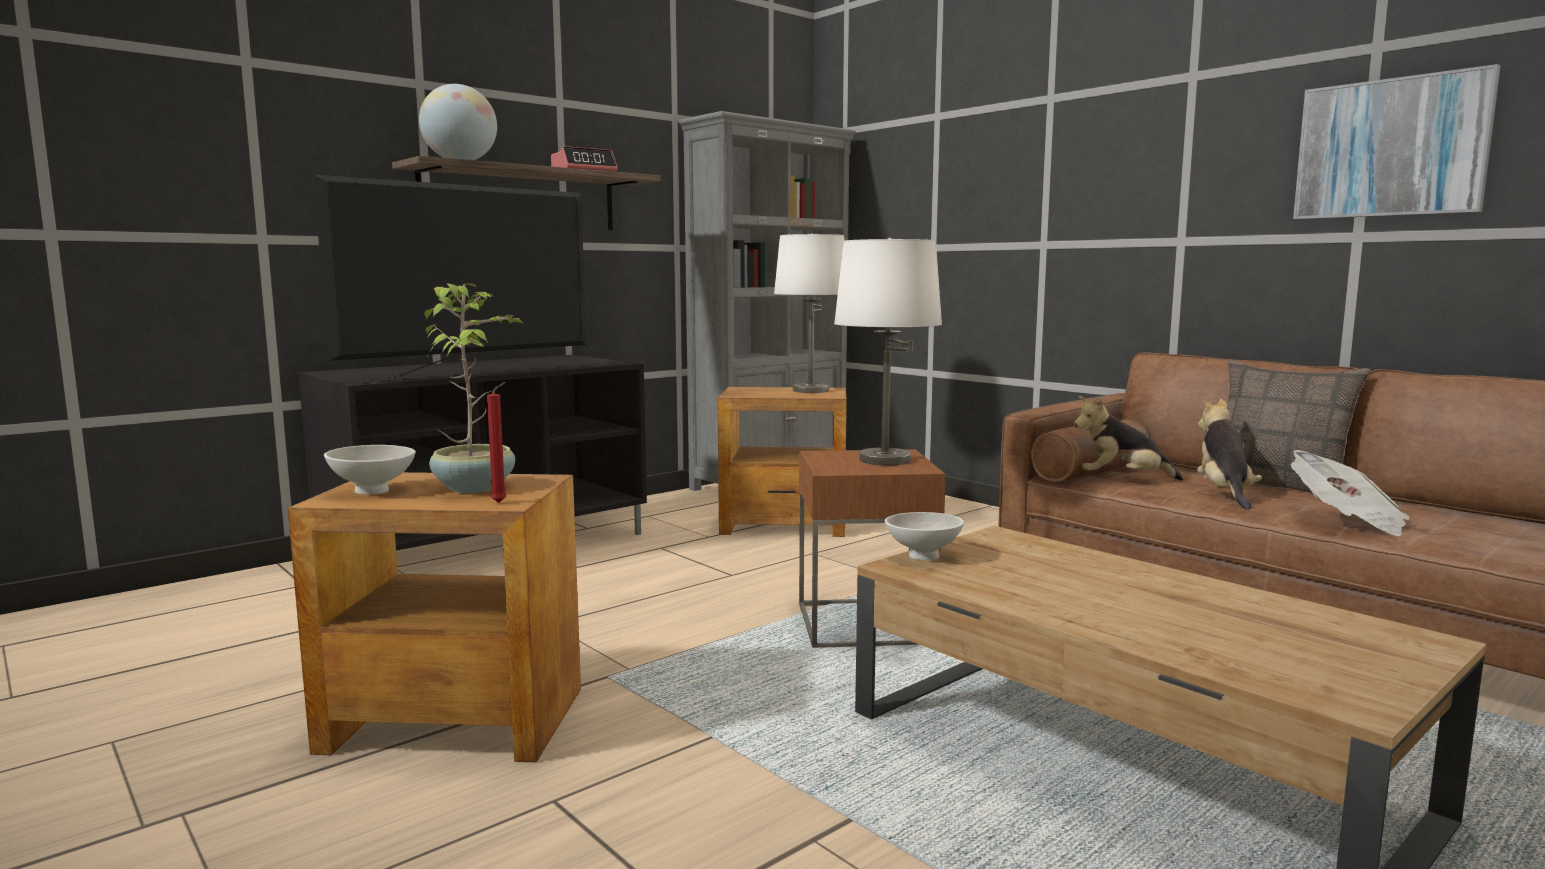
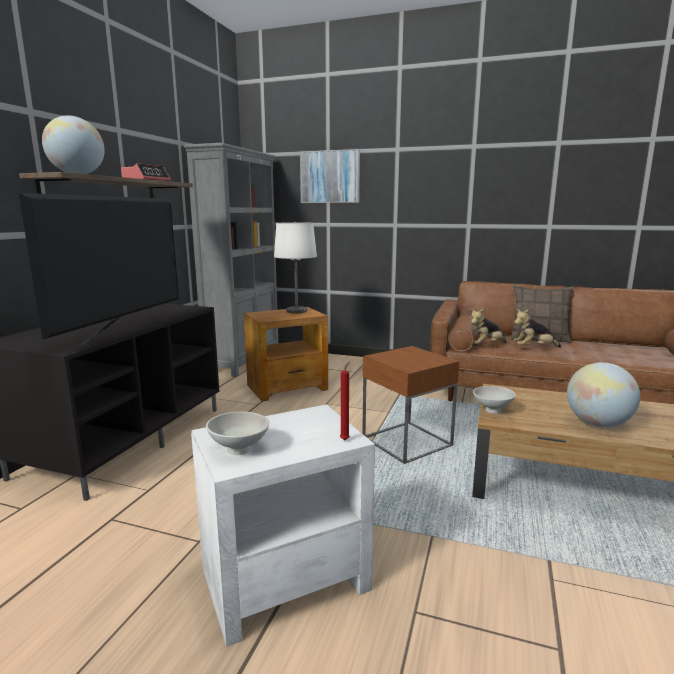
camera: 30 degrees left, 5 degrees up
brown side table [288,472,581,762] -> white side table [191,404,375,647]
potted plant [424,283,525,493] -> none
white table lamp [834,237,942,465] -> none
plush toy [1197,398,1262,510] -> plush toy turned 75 degrees counterclockwise [513,309,561,347]
newspaper [1290,450,1409,536] -> none
picture [1293,64,1500,219] -> picture moved to [300,149,360,203]
none -> globe [567,362,640,427]

